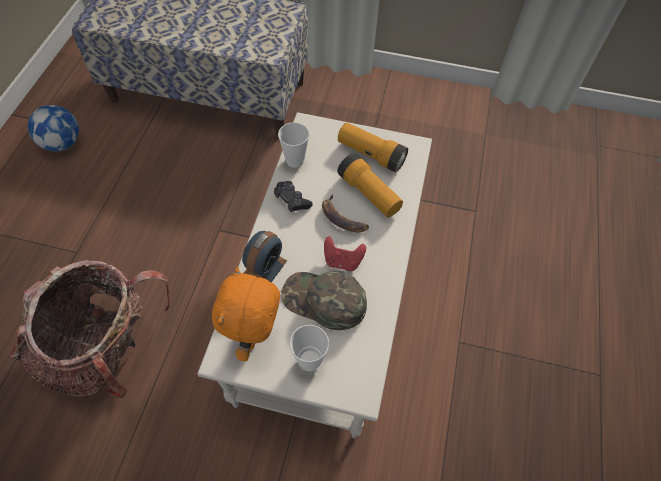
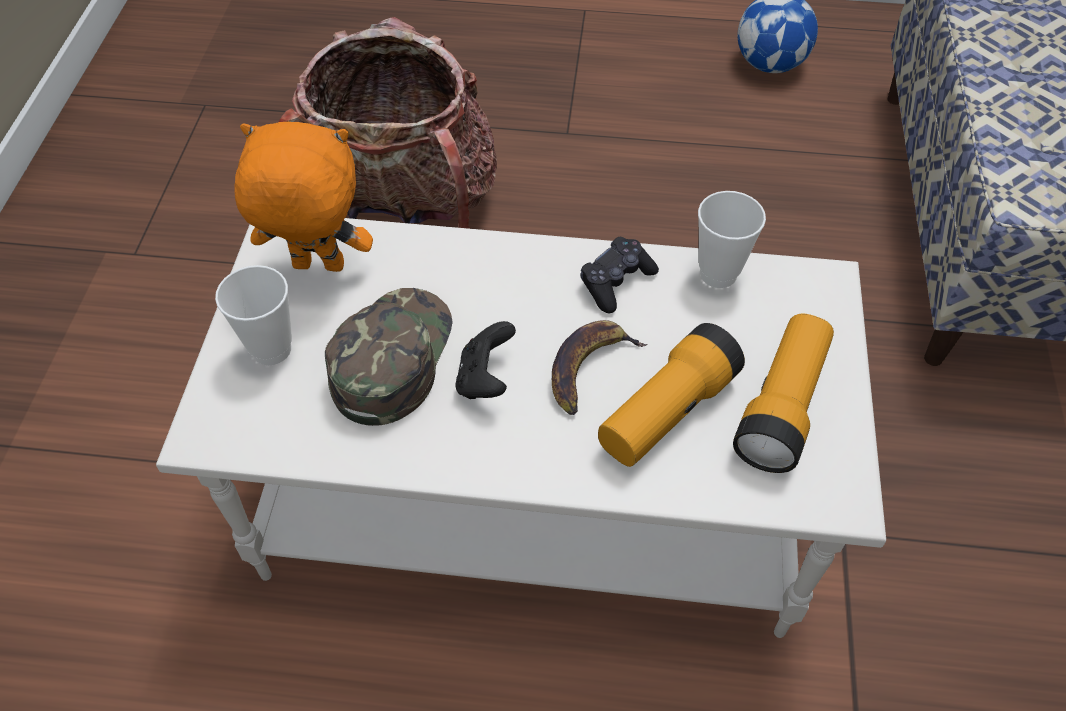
camera: 85 degrees right, 5 degrees down
alarm clock [242,231,287,282] -> none
red game controller [324,236,366,271] -> black game controller [456,321,516,399]

